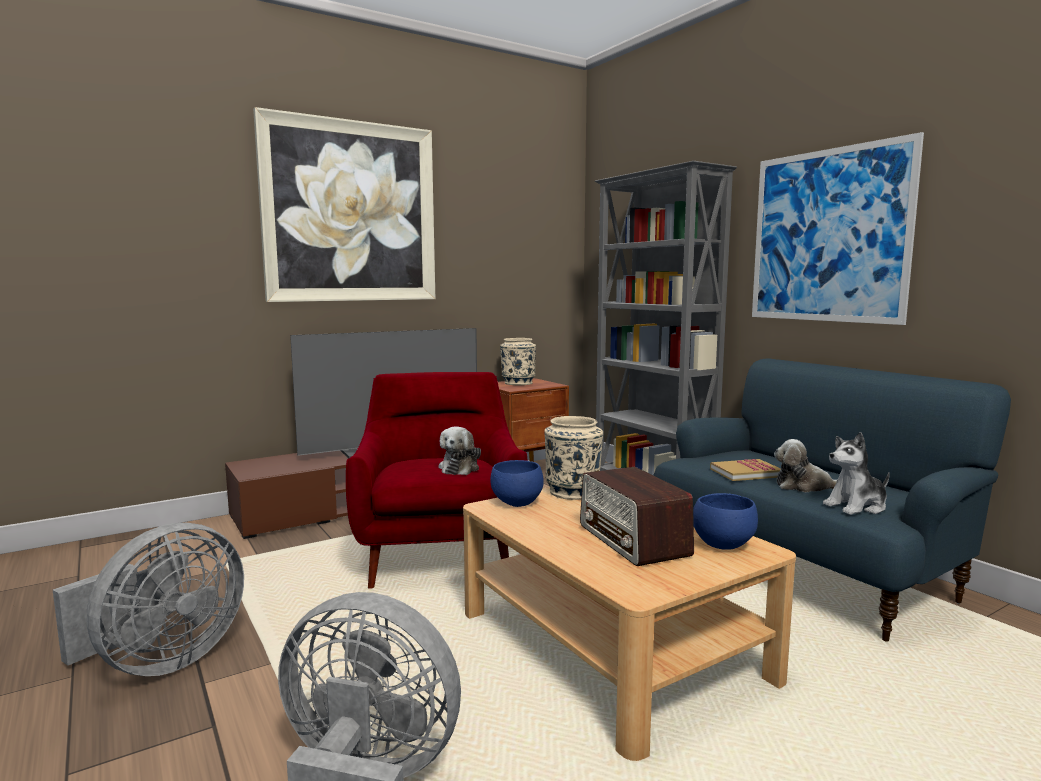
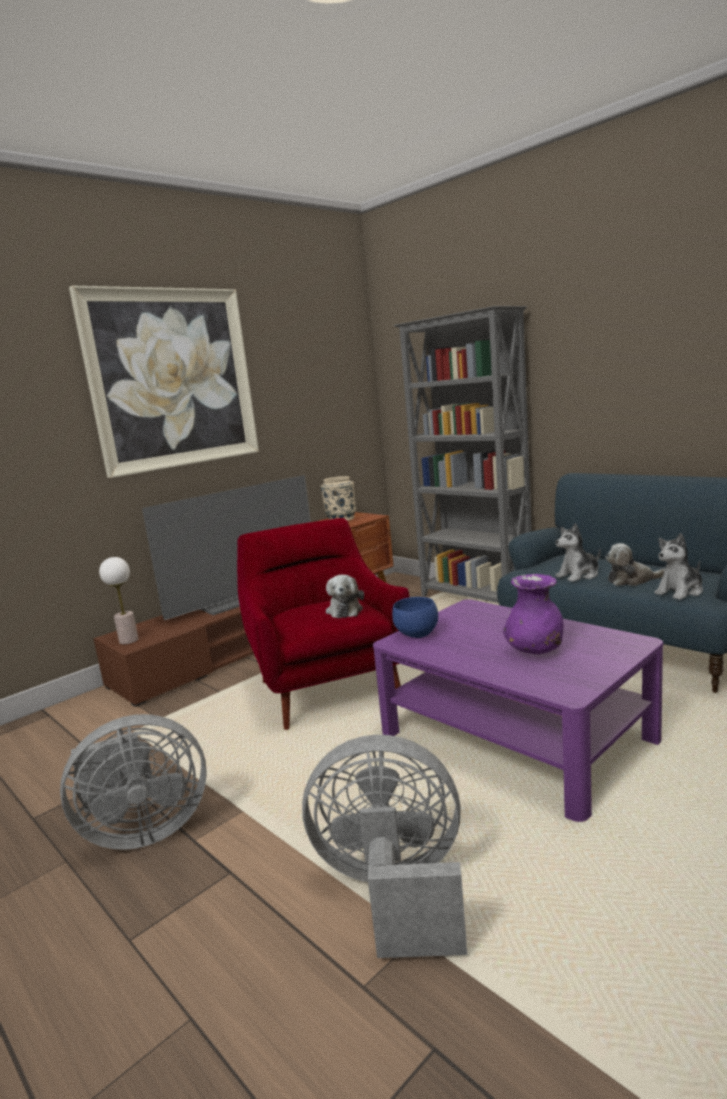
camera: 10 degrees left, 5 degrees up
grey fan [53,523,244,676] -> grey fan turned 45 degrees clockwise [60,714,207,850]
beige coffee table [463,487,796,761] -> purple coffee table [373,599,663,822]
beige vase [544,416,603,500] -> none
radio [580,467,694,566] -> purple vase [503,574,563,654]
blue bowl [693,493,758,550] -> none
book [710,459,781,481] -> plush toy [555,523,601,582]
picture [752,132,924,325] -> none
none -> table lamp [99,557,139,644]

